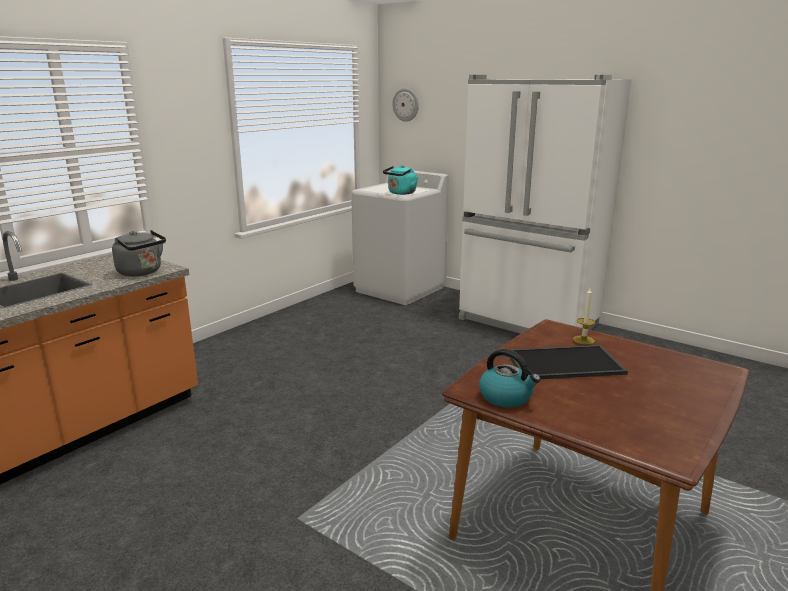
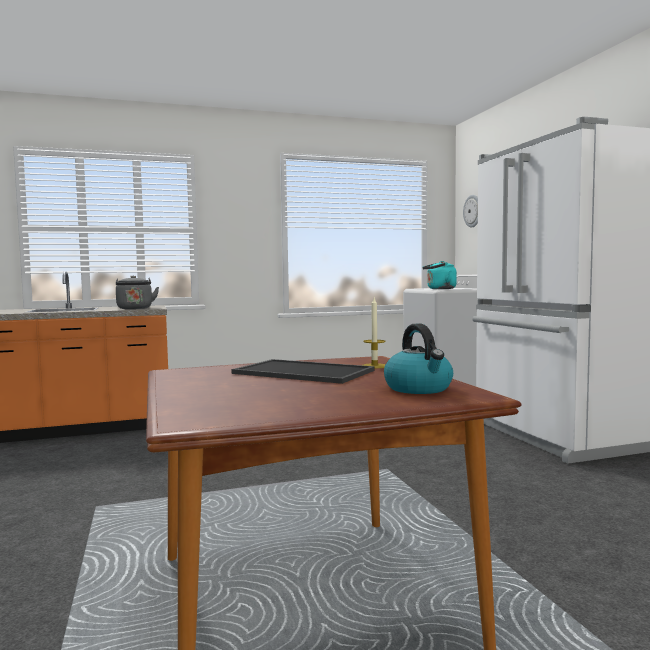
camera: 35 degrees right, 15 degrees down
kettle [479,349,540,407] -> kettle moved to [384,324,453,394]

